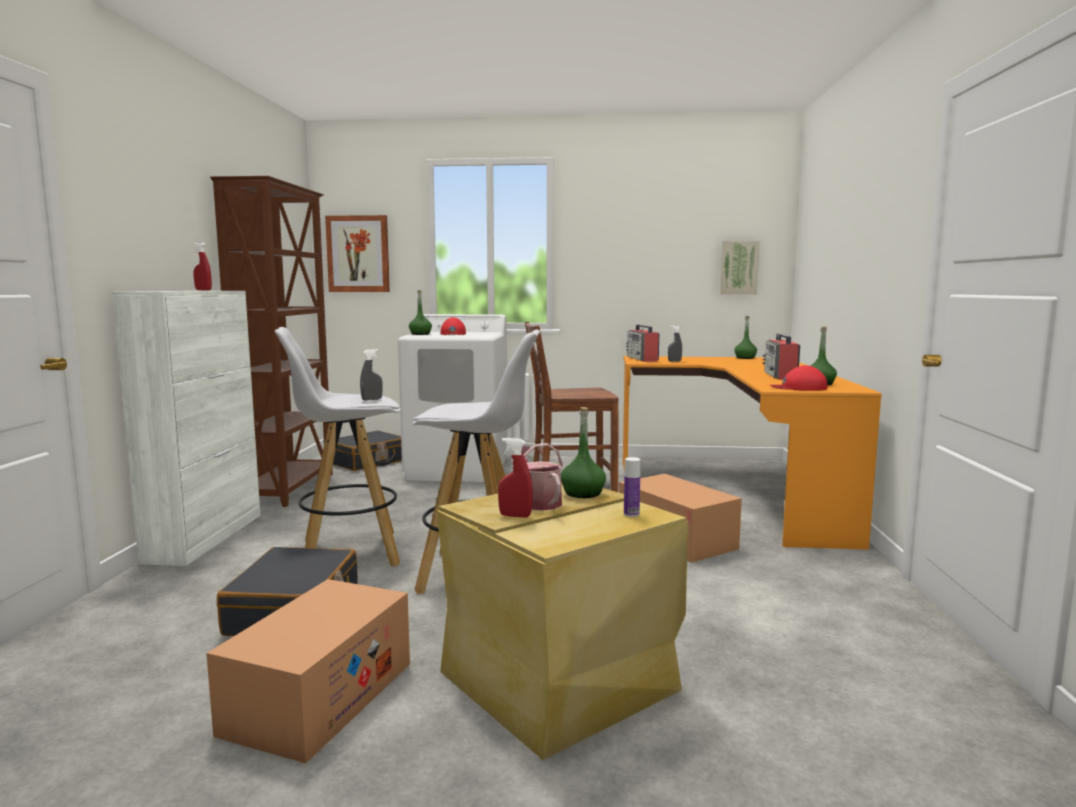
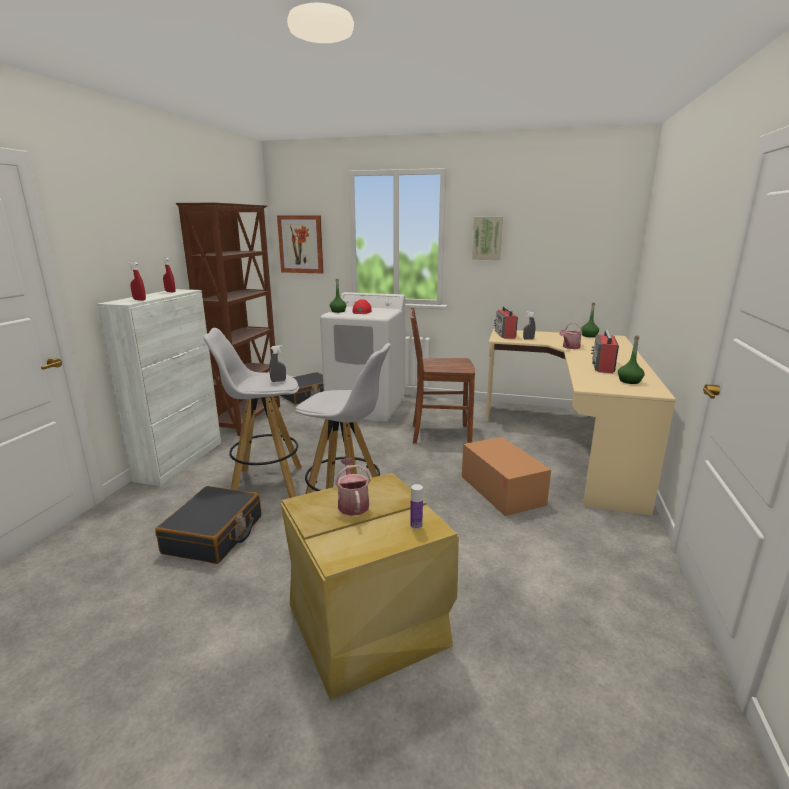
camera: 10 degrees right, 10 degrees up
cardboard box [206,579,410,763] -> none
red spray bottle [498,438,533,518] -> red spray bottle moved to [128,262,146,301]
green bottle [561,407,606,498] -> none
orange desk [623,356,882,550] -> beige desk [486,329,676,515]
picture [720,241,760,295] -> picture moved to [472,217,503,260]
red cap [770,365,828,391] -> none
none -> watering can [559,323,582,349]

